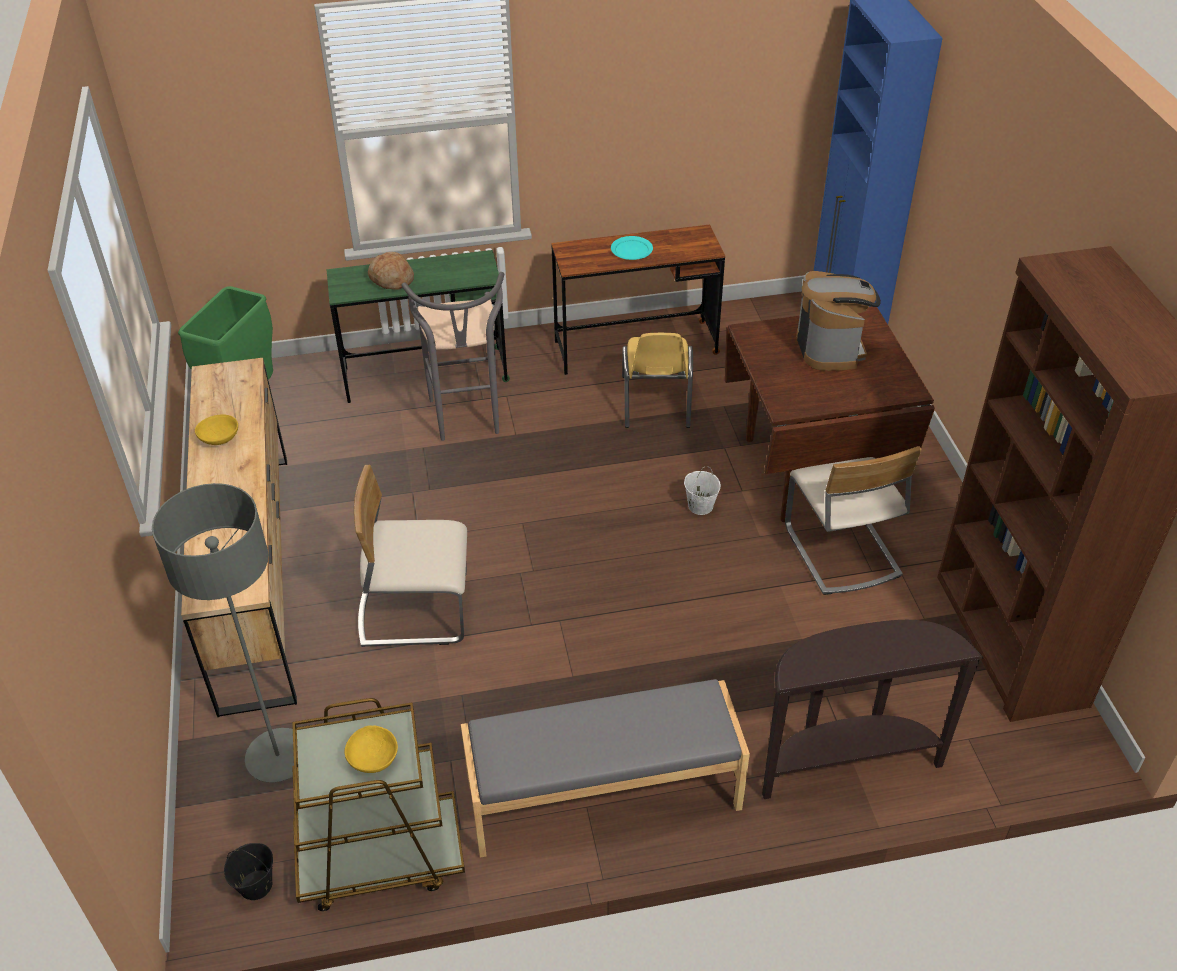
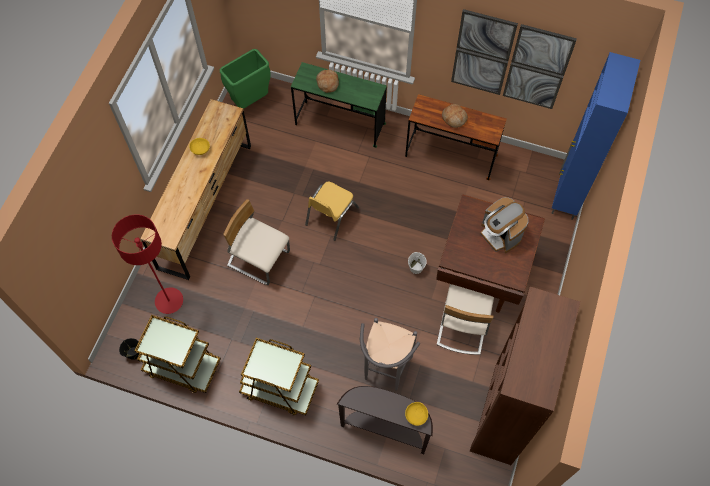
camera: 30 degrees right, 20 degrees up
grey floor lamp [152,483,294,782] -> red floor lamp [112,214,183,314]
yellow bowl [344,725,398,773] -> yellow bowl moved to [405,402,428,426]
grey stool [401,272,504,441] -> grey stool moved to [360,318,420,391]
grey bench [461,679,750,858] -> brown cart [239,338,319,415]
turquoise plate [611,236,653,260] -> bread [442,104,468,128]
yellow chair [622,333,693,428] -> yellow chair moved to [305,181,359,241]
coffee machine [796,271,881,371] -> coffee machine turned 120 degrees clockwise [480,197,529,253]
none -> picture [451,9,577,109]

